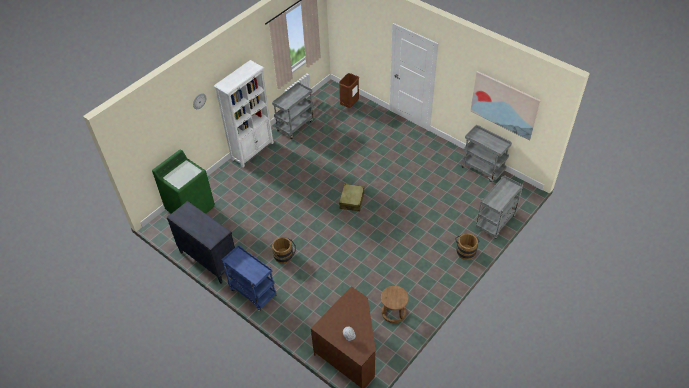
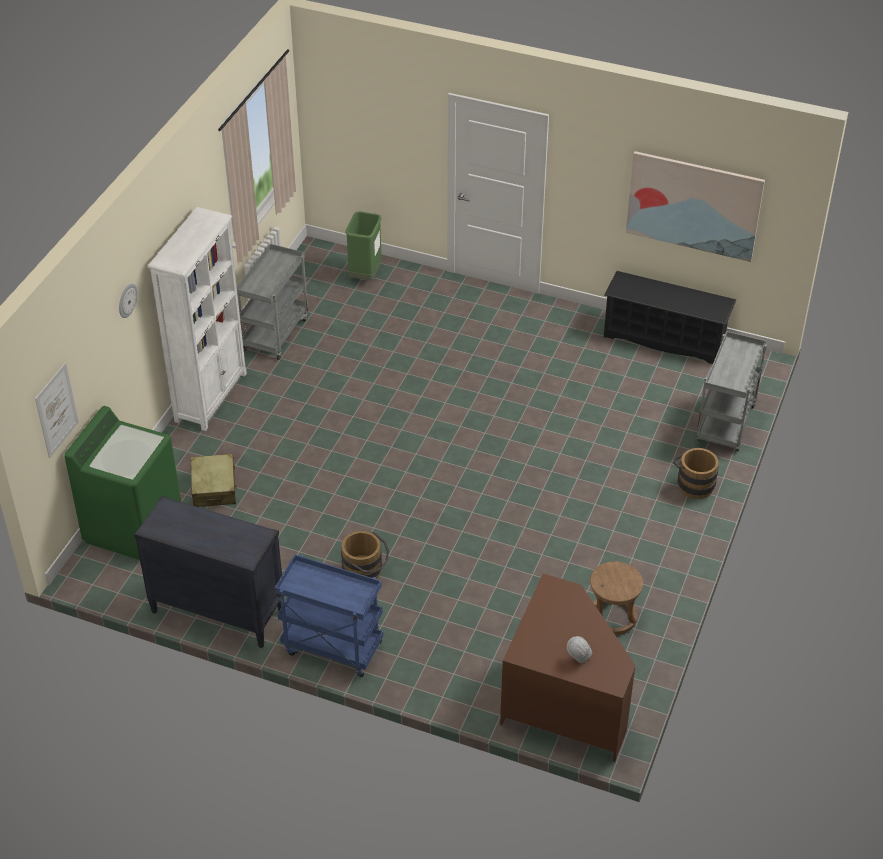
camera: 20 degrees left, 5 degrees down
brown trash can [339,73,359,108] -> green trash can [346,211,382,280]
beige suitcase [339,184,364,212] -> beige suitcase moved to [190,454,237,507]
grey cart [461,125,512,182] -> black shoe rack [604,271,736,364]
none -> picture [35,363,79,458]

